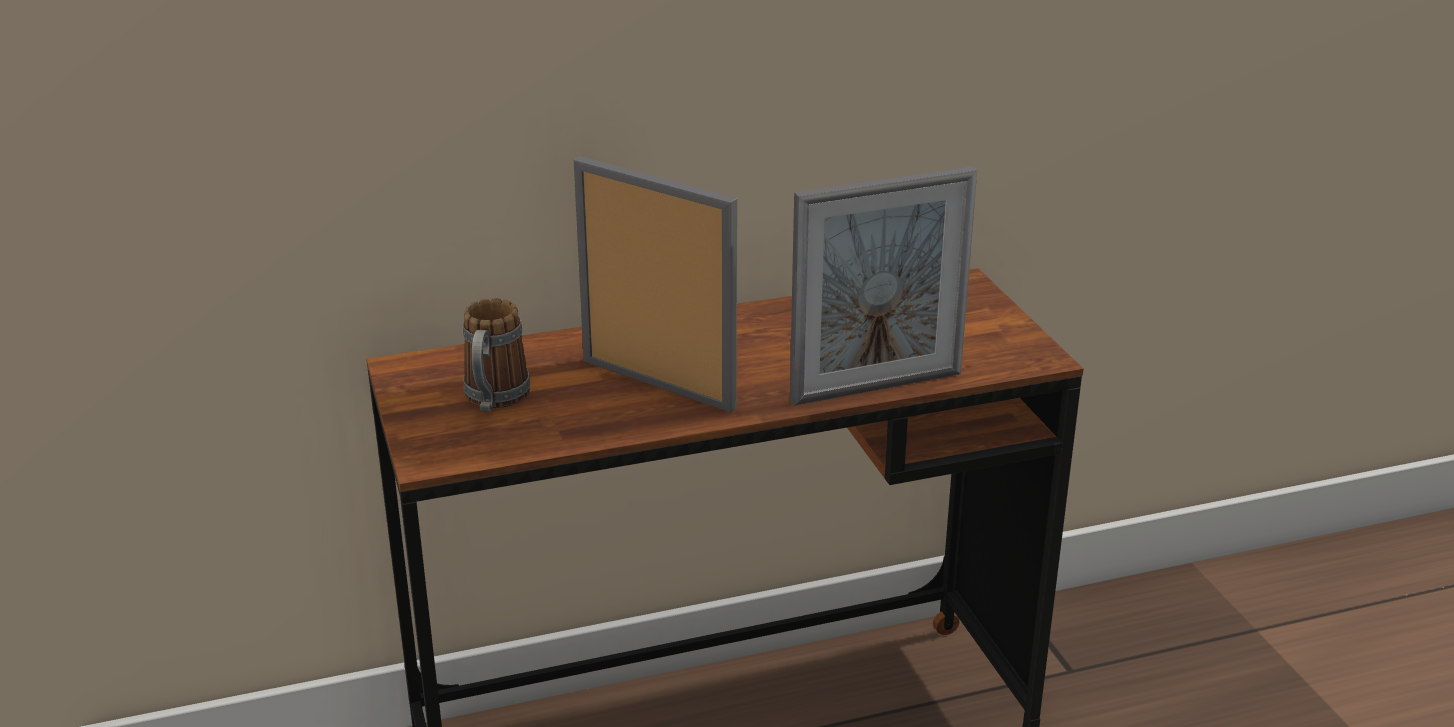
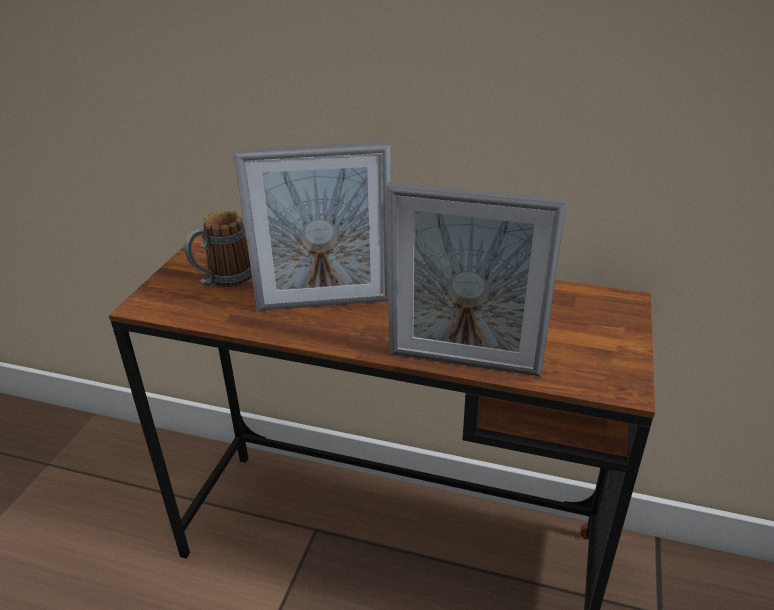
camera: 35 degrees right, 5 degrees up
picture frame [574,156,737,413] -> picture frame turned 105 degrees clockwise [234,142,391,311]

